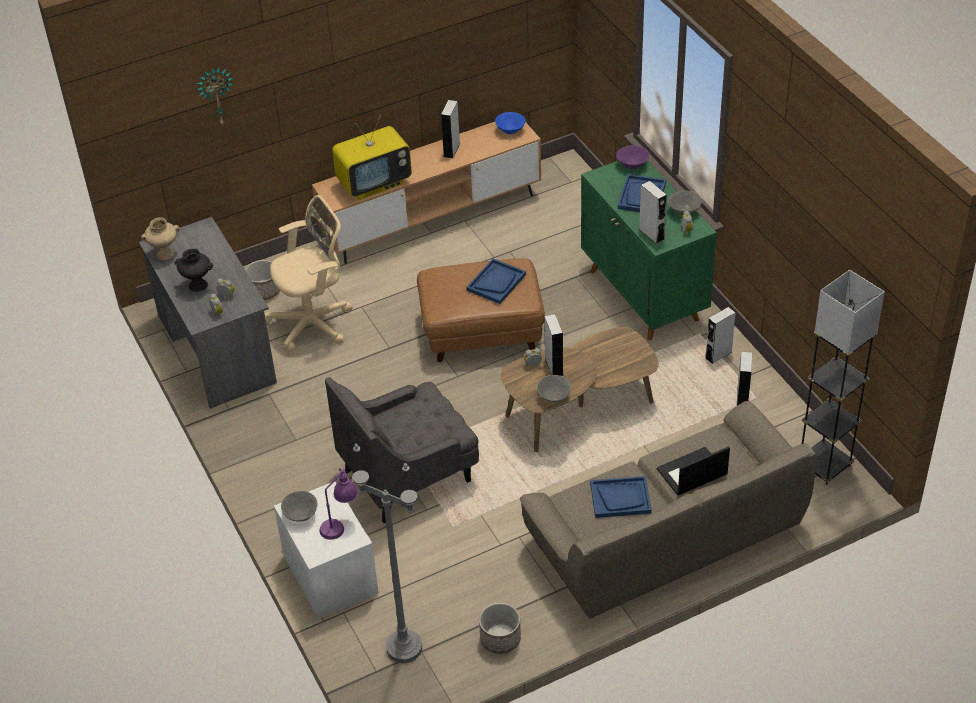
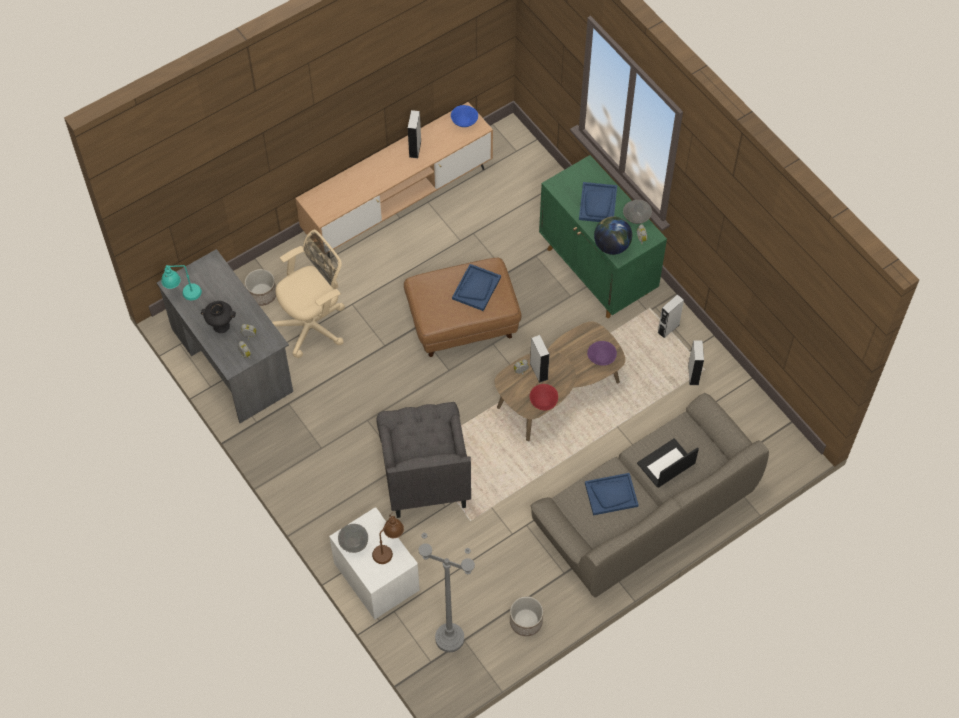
camera: 10 degrees left, 15 degrees up
beige vase [141,217,180,260] -> turquoise table lamp [161,265,202,300]
wall clock [196,66,233,126] -> none
purple table lamp [319,468,358,540] -> brown table lamp [372,515,404,564]
grey armchair [325,377,479,523] -> grey armchair turned 60 degrees counterclockwise [376,402,471,518]
television [332,115,412,200] -> none
grey bowl [537,375,571,403] -> red bowl [530,384,558,411]
purple bowl [616,145,649,169] -> purple bowl moved to [587,341,617,366]
grey speaker [639,181,667,244] -> globe [594,216,632,255]
grey floor lamp [802,270,885,485] -> none

